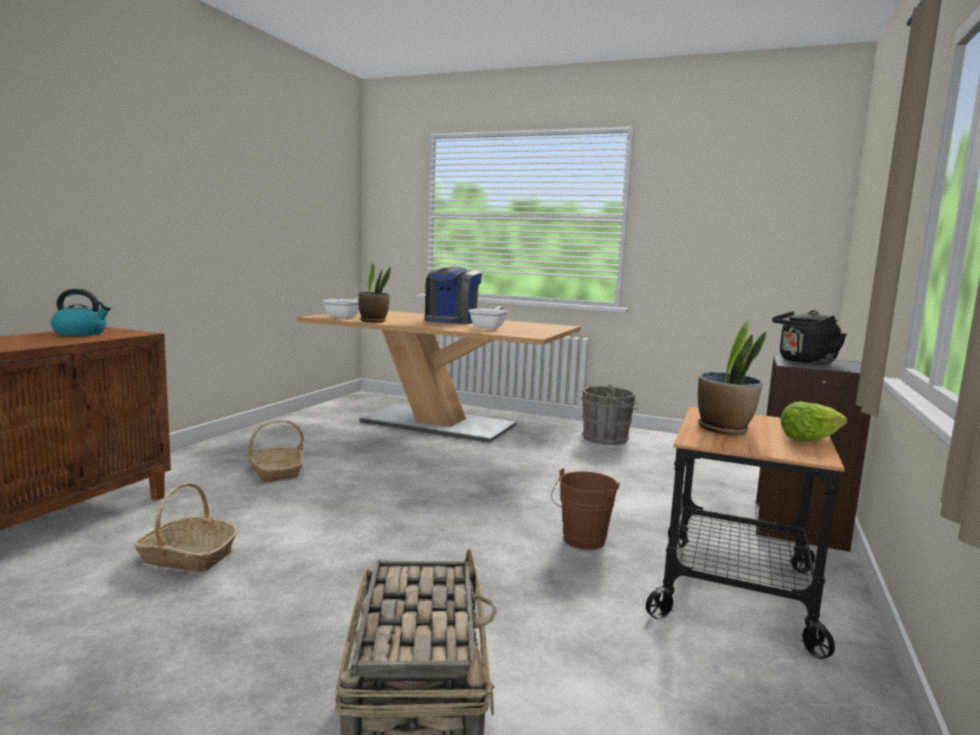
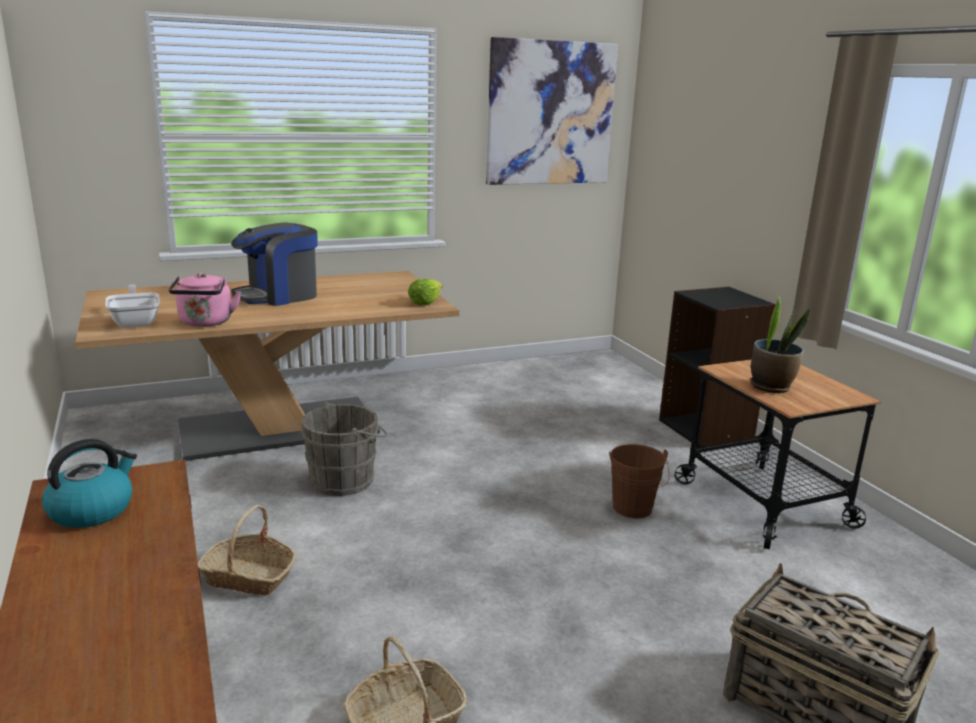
camera: 45 degrees left, 10 degrees up
potted plant [358,262,391,323] -> pink kettle [168,273,241,327]
coffee machine [424,266,482,324] -> coffee machine turned 75 degrees clockwise [231,222,318,306]
frying pan [468,306,508,329] -> none
grey bucket [581,384,640,445] -> grey bucket moved to [301,402,387,496]
black kettle [772,310,847,364] -> none
lettuce [780,402,847,442] -> lettuce moved to [408,279,443,306]
none -> picture [486,37,618,185]

